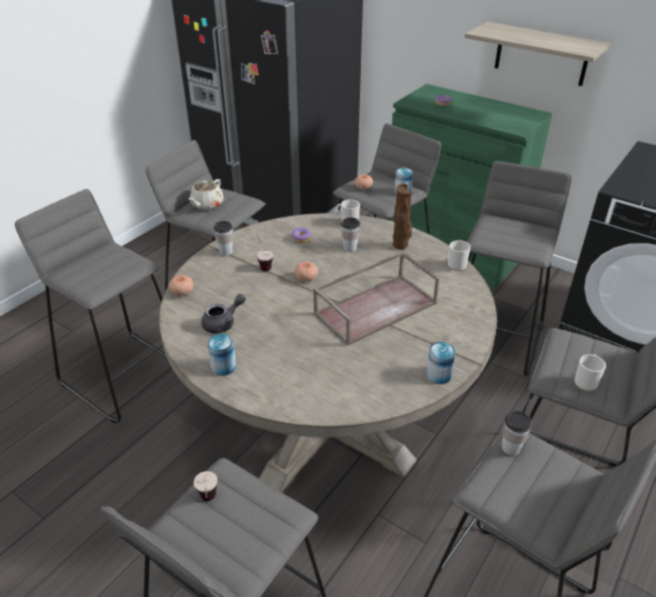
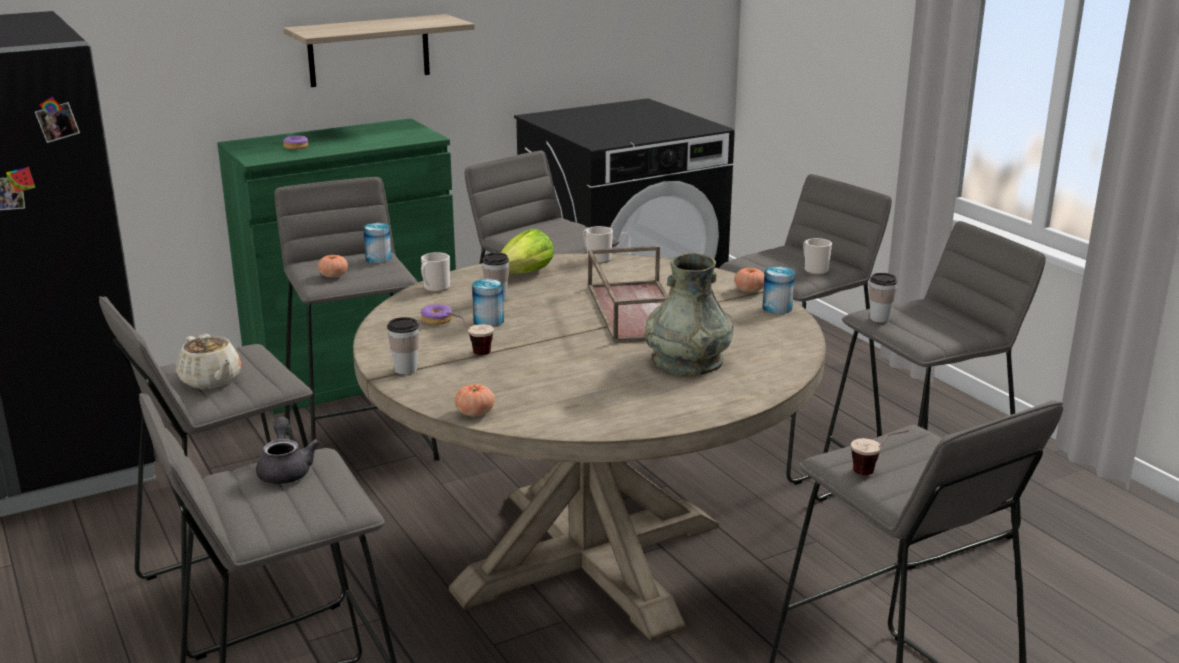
camera: 65 degrees left, 15 degrees down
grey teapot [201,294,246,333] -> grey teapot moved to [256,417,320,484]
can [207,334,236,376] -> can moved to [472,279,504,327]
tomato [295,262,318,282] -> tomato moved to [734,268,764,293]
brown vase [393,183,413,249] -> lettuce [501,229,554,273]
none -> grey vase [645,253,733,376]

